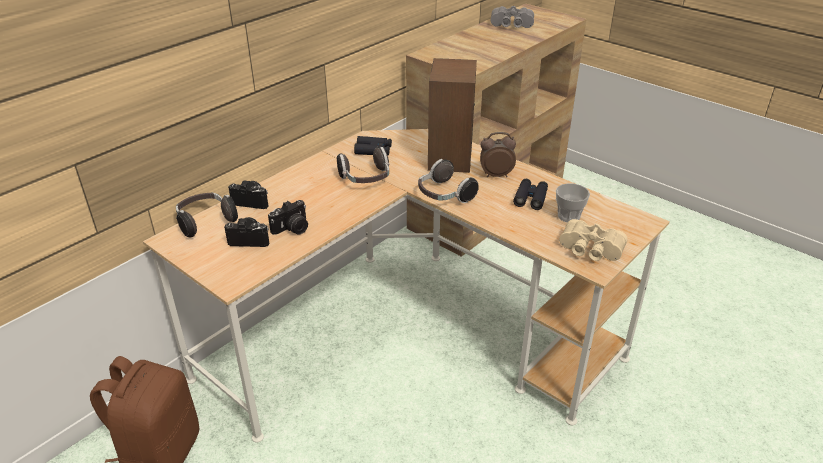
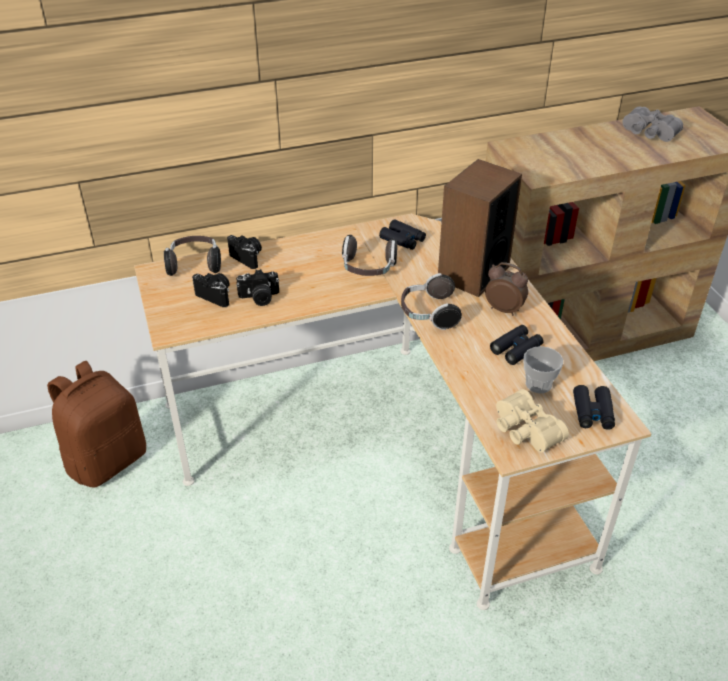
camera: 30 degrees right, 5 degrees up
none -> black binoculars [573,385,615,430]

